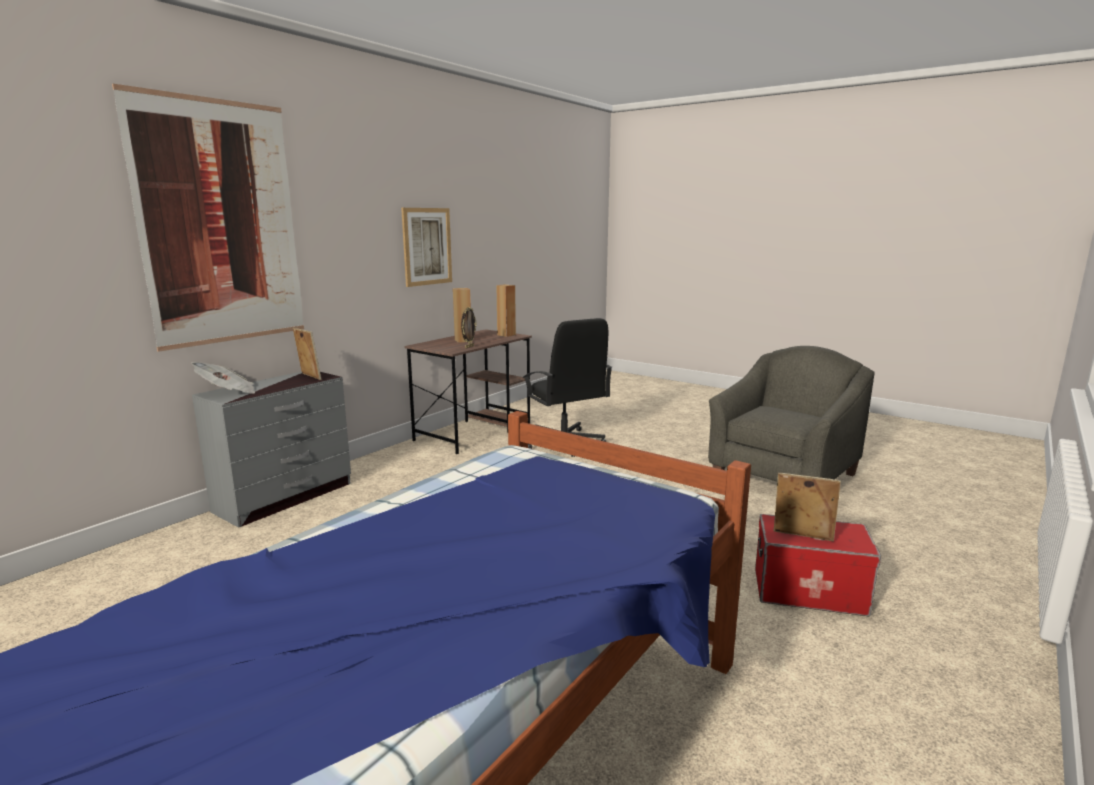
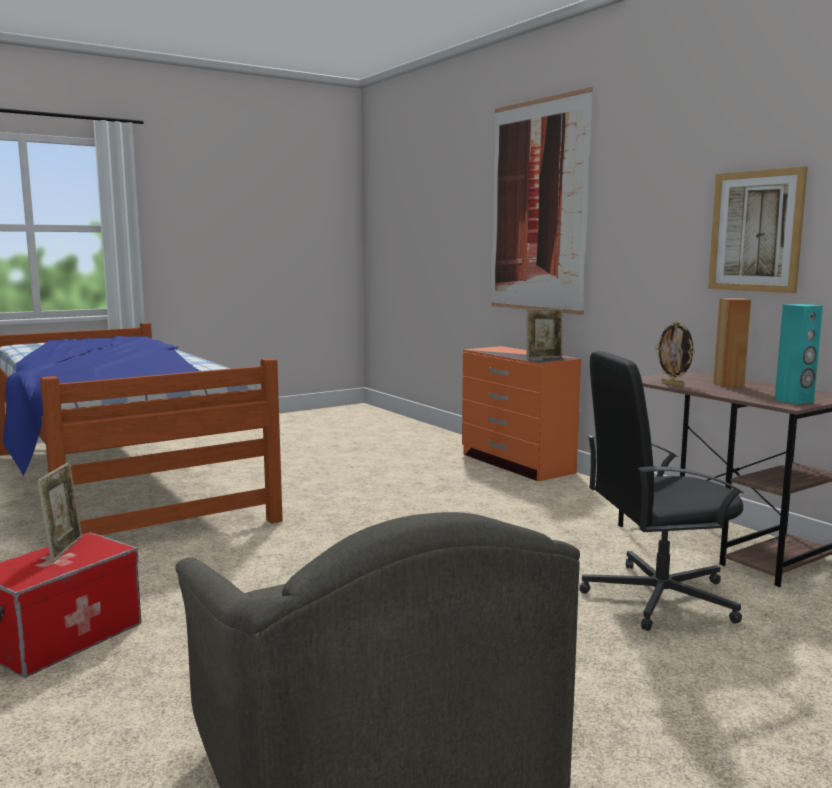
camera: 110 degrees right, 5 degrees down
newspaper [191,362,255,394] -> none
grey dresser [192,371,351,528] -> orange dresser [462,346,581,482]
brown speaker [497,284,516,337] -> turquoise speaker [775,304,823,404]
picture frame [774,473,841,541] -> picture frame turned 45 degrees counterclockwise [37,462,82,562]

